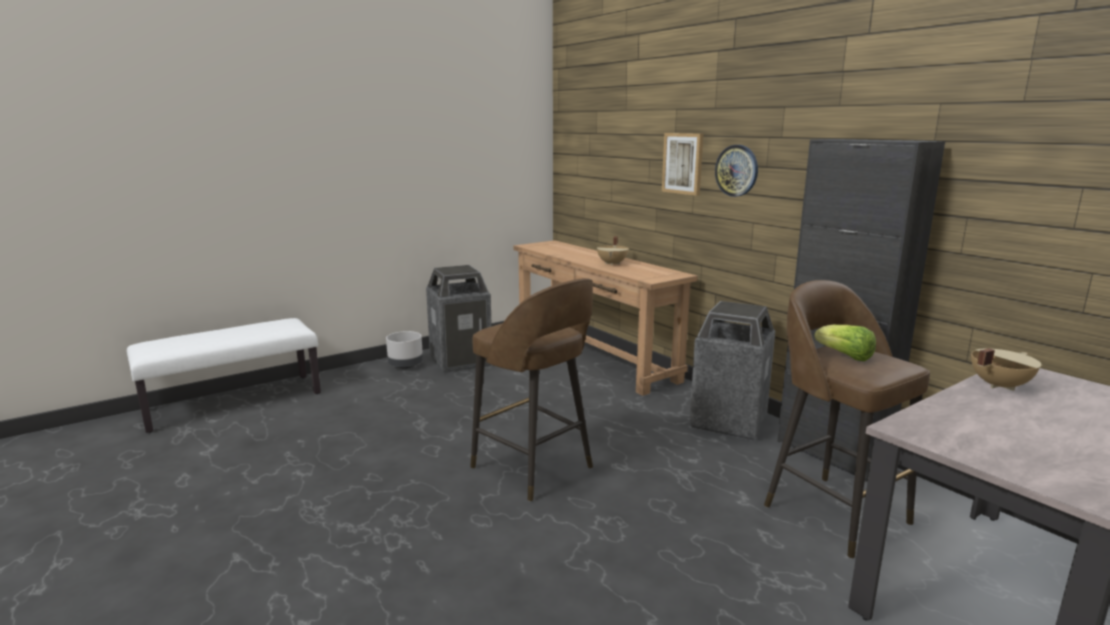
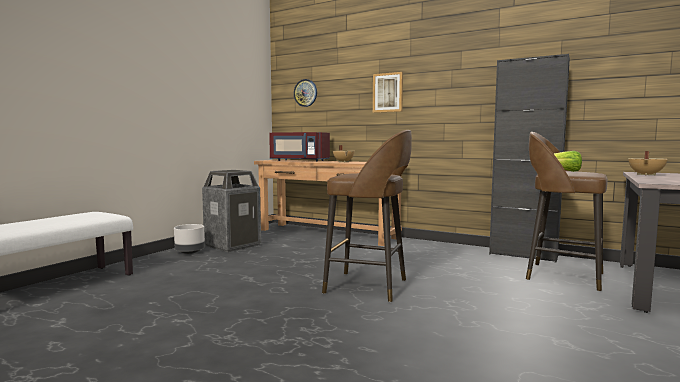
camera: 25 degrees left, 10 degrees down
trash can [689,301,775,441] -> none
wall clock [715,145,758,197] -> wall clock moved to [294,79,317,107]
none -> red microwave [269,132,330,162]

